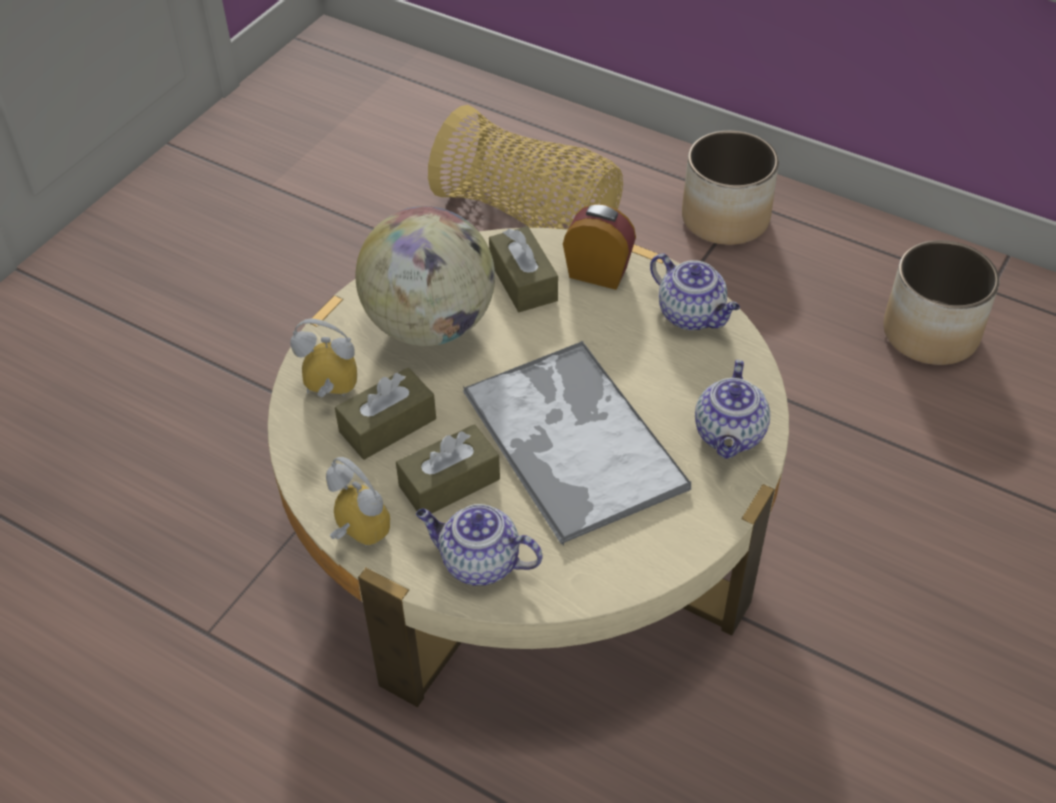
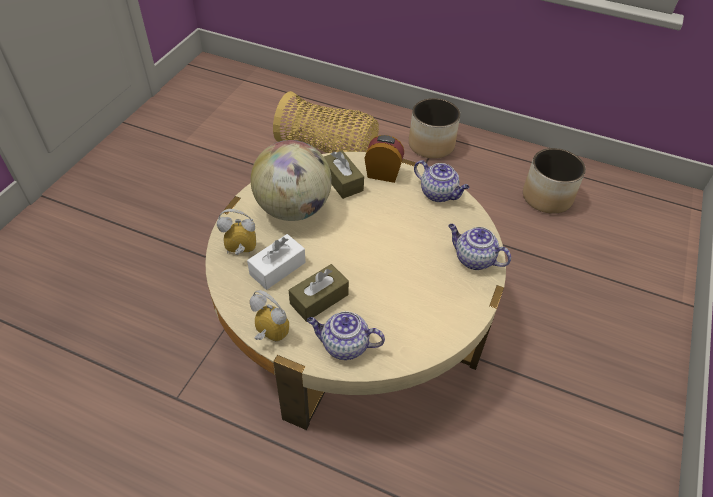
camera: 10 degrees left, 0 degrees up
brown tissue box [335,368,436,460] -> white tissue box [247,234,306,290]
tray [463,341,691,546] -> none
teapot [695,360,770,459] -> teapot turned 120 degrees clockwise [448,224,511,270]

